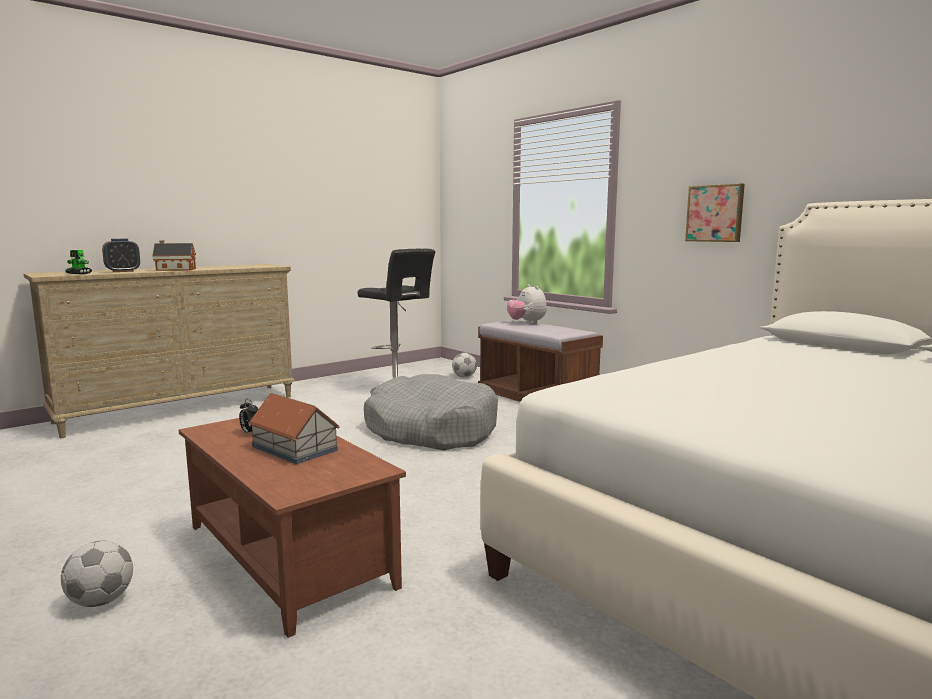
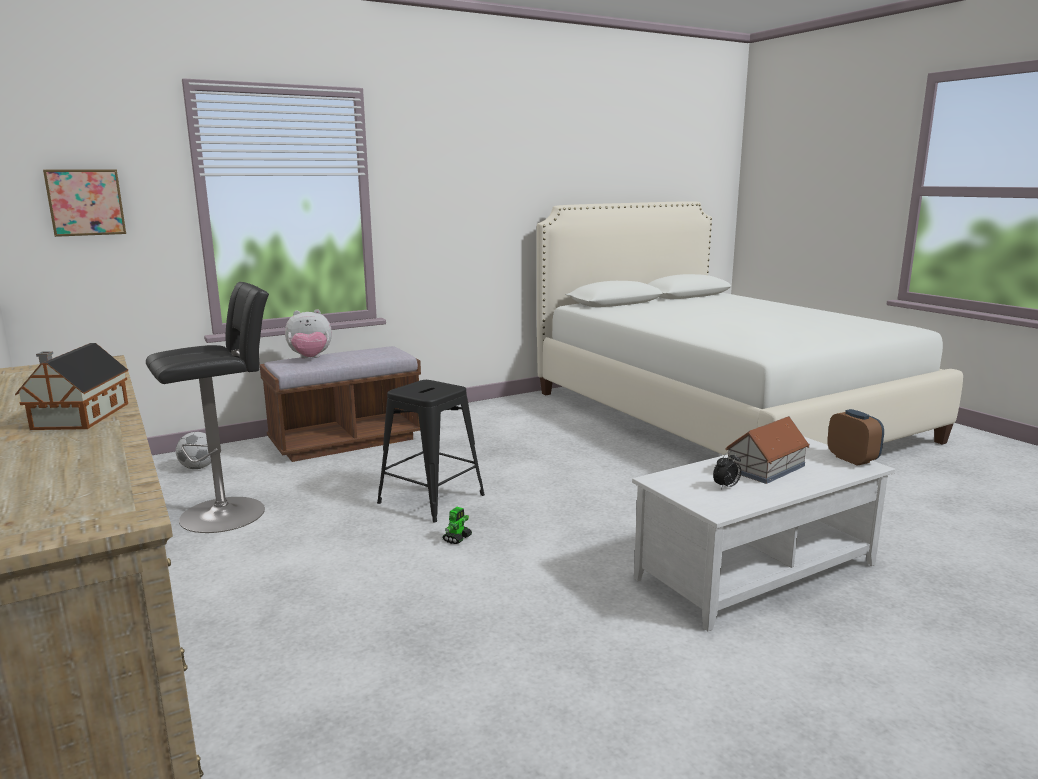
camera: 80 degrees left, 5 degrees up
football [61,541,133,607] -> none
toy robot [66,250,92,274] -> toy robot moved to [443,507,472,544]
alarm clock [102,239,140,272] -> alarm clock moved to [827,409,884,466]
brown coffee table [179,418,406,638] -> white coffee table [632,436,895,631]
grey dog bed [364,374,498,451] -> black stool [377,380,485,523]
picture [685,184,745,242] -> picture moved to [43,170,126,237]

